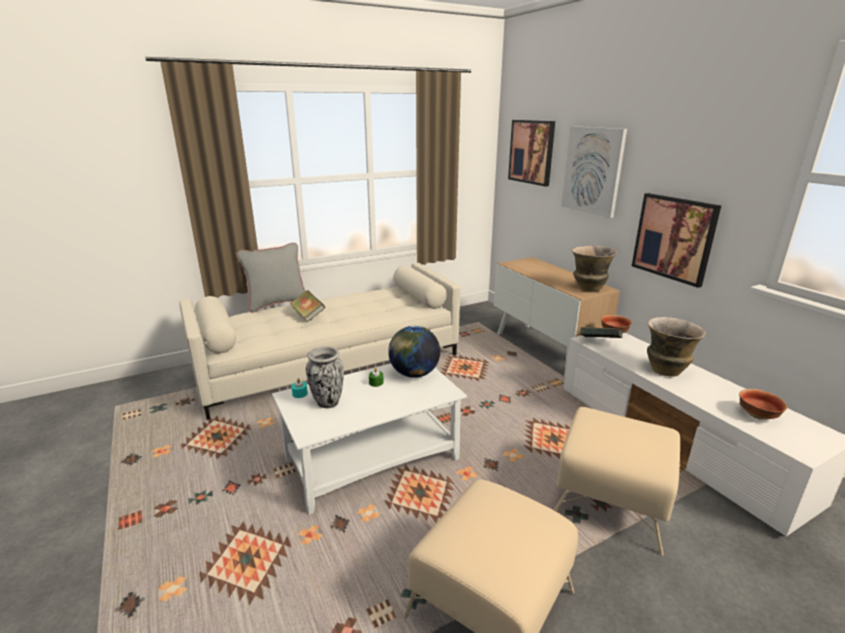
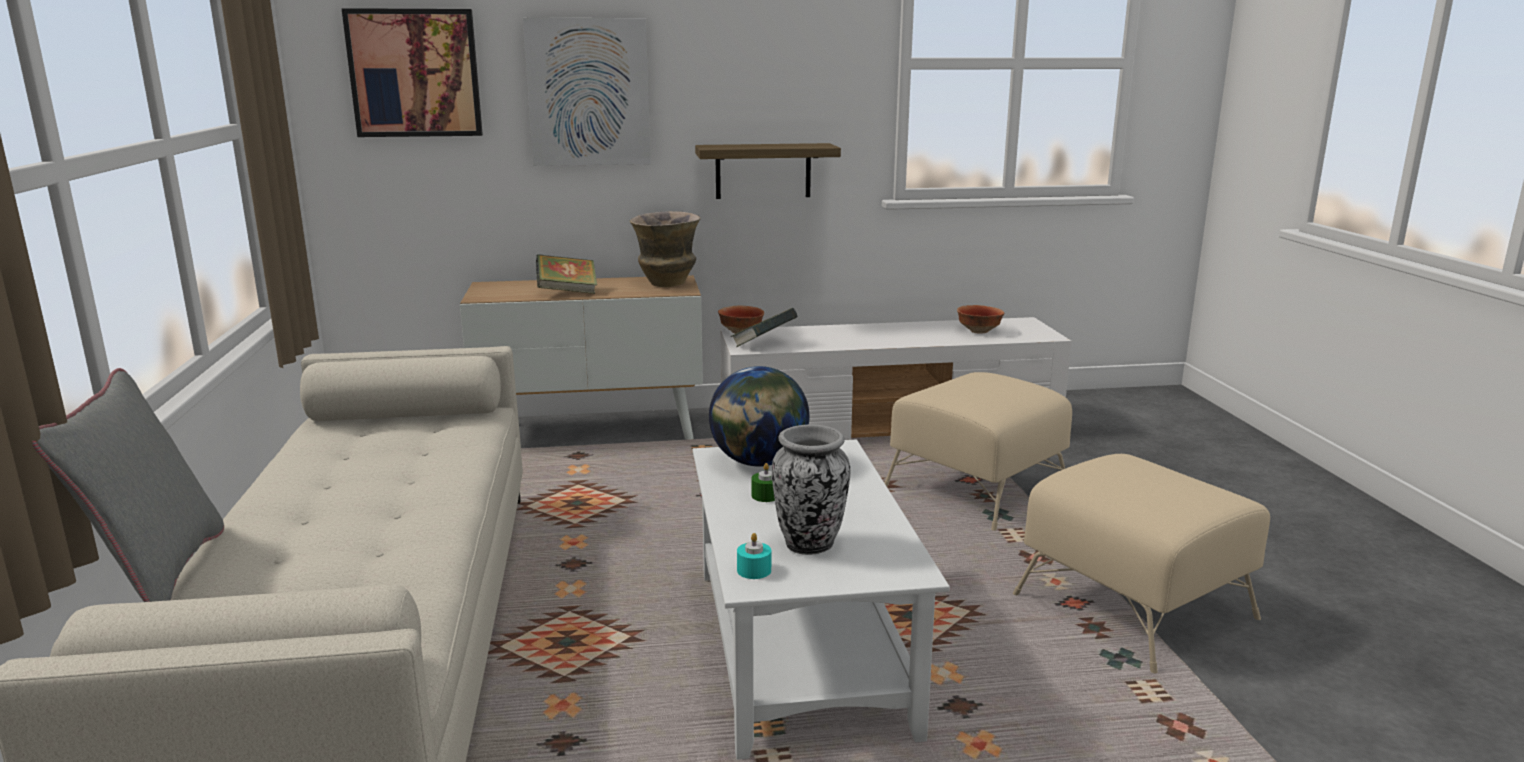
camera: 70 degrees left, 5 degrees down
book [290,290,325,322] -> book moved to [536,254,597,294]
picture [632,193,721,288] -> shelf [695,143,841,199]
vase [647,317,706,377] -> none

